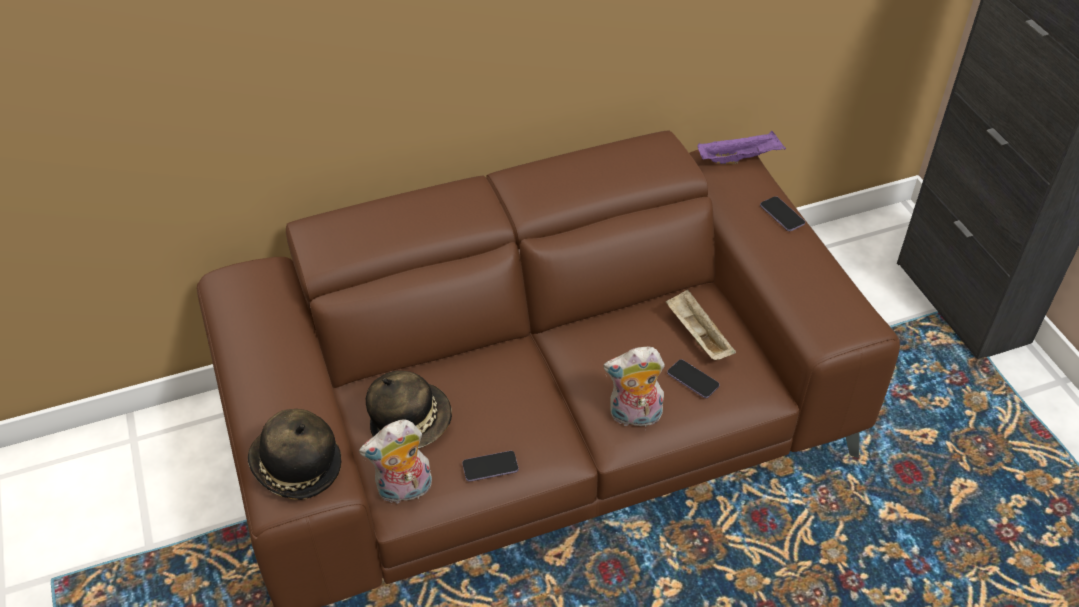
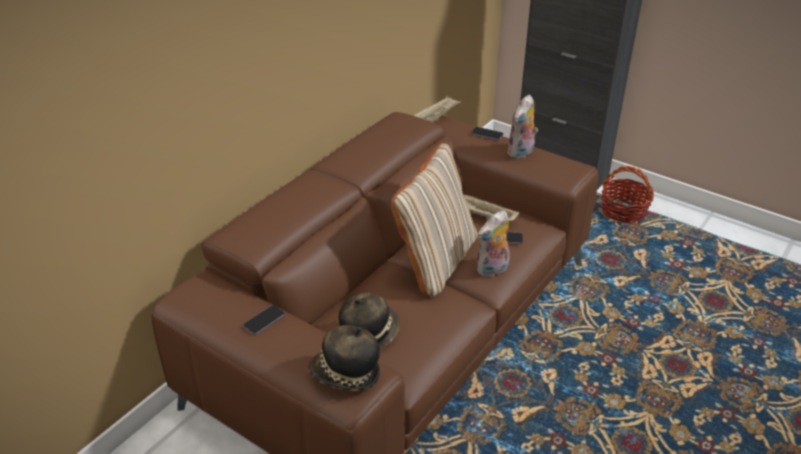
camera: 35 degrees left, 10 degrees down
plush toy [359,419,432,504] -> plush toy moved to [507,94,538,159]
phone [462,451,519,482] -> phone moved to [243,305,285,335]
purple tray [698,131,786,164] -> beige tray [414,96,461,122]
none -> beige pillow [391,143,478,298]
none -> basket [602,166,654,224]

